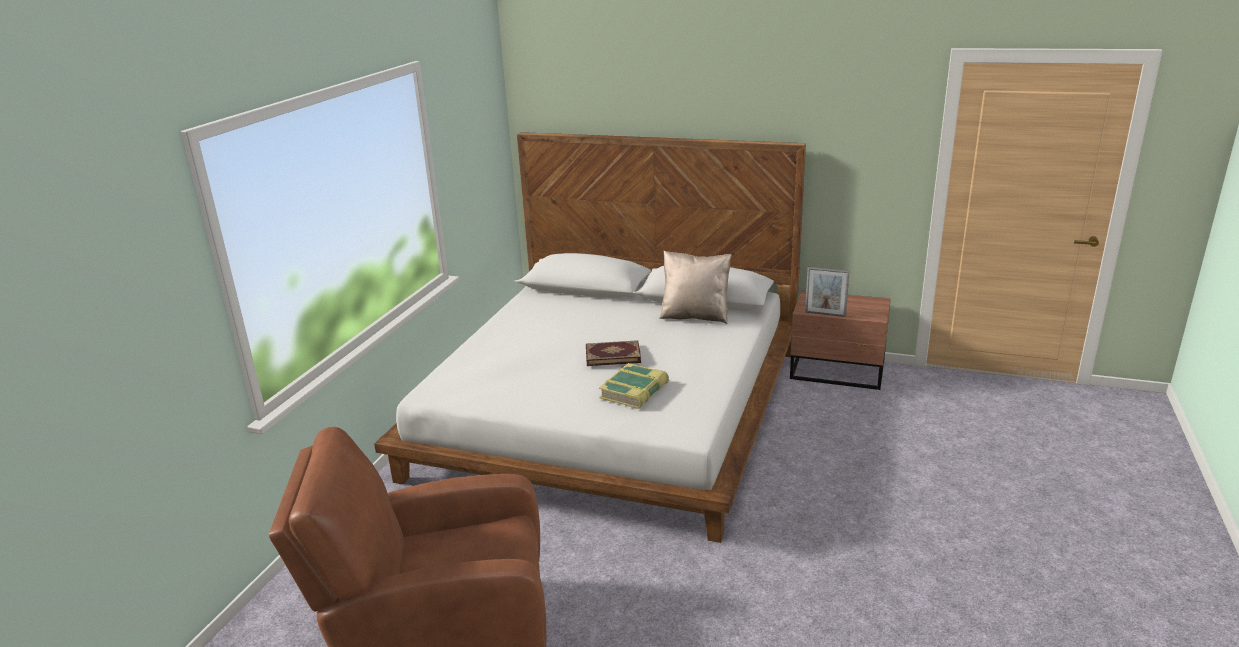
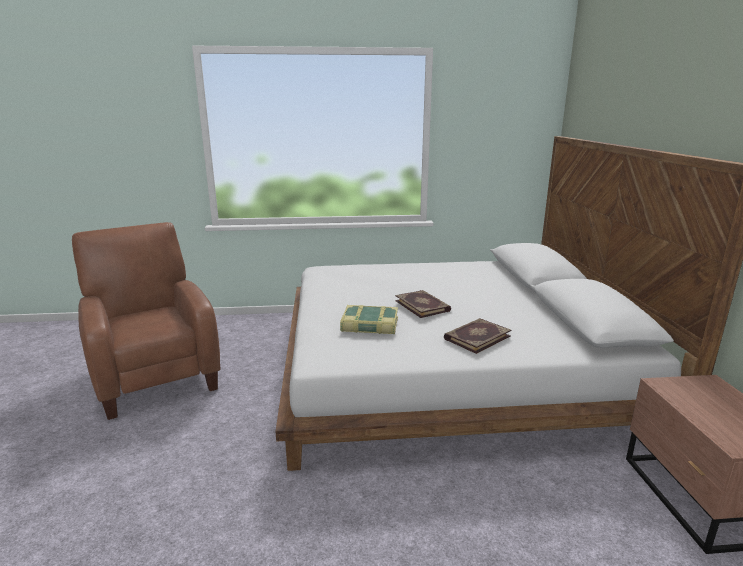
camera: 65 degrees right, 5 degrees down
beige pillow [659,251,732,324] -> none
picture frame [805,267,849,317] -> none
none -> book [444,318,511,354]

